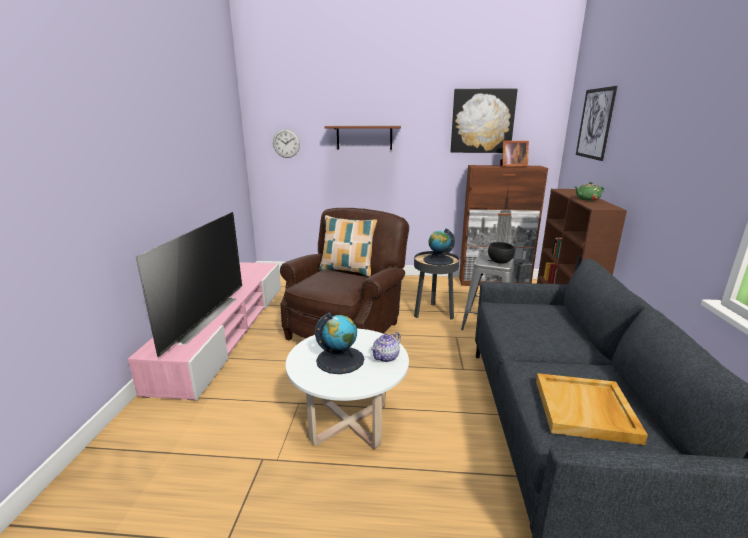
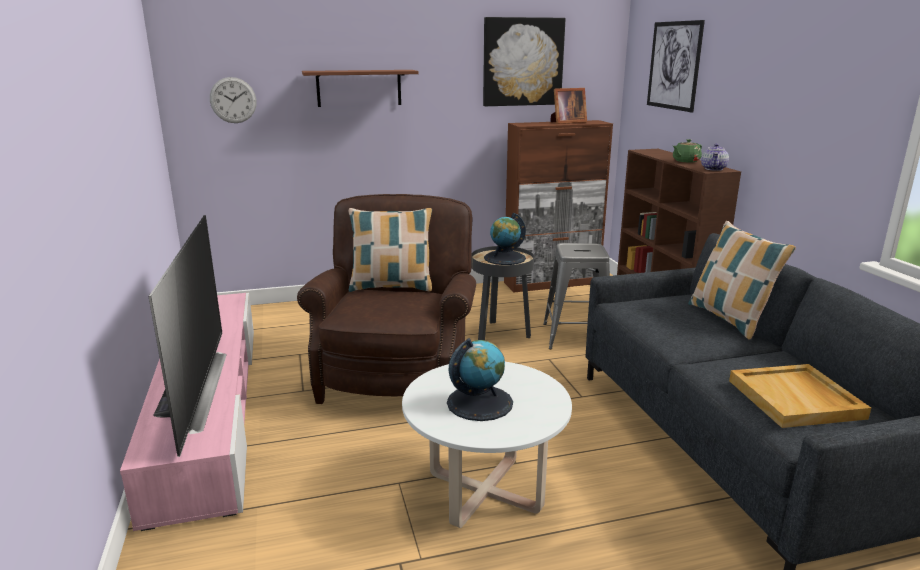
camera: 20 degrees left, 0 degrees up
teapot [371,332,401,362] -> teapot moved to [701,143,729,171]
black bowl [488,242,515,264] -> none
none -> pillow [688,221,796,340]

